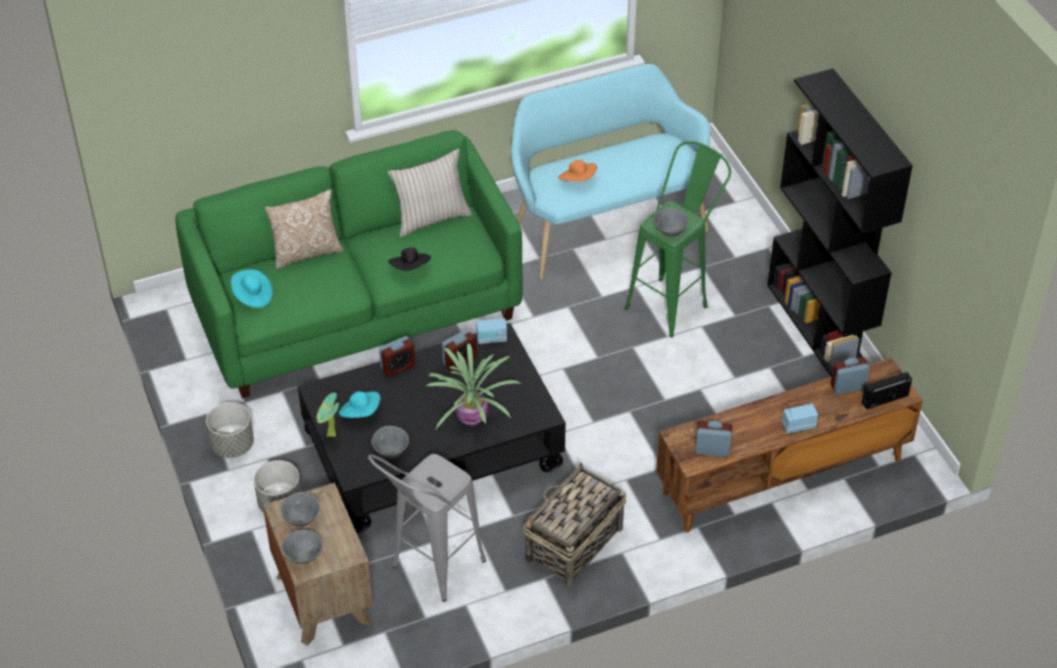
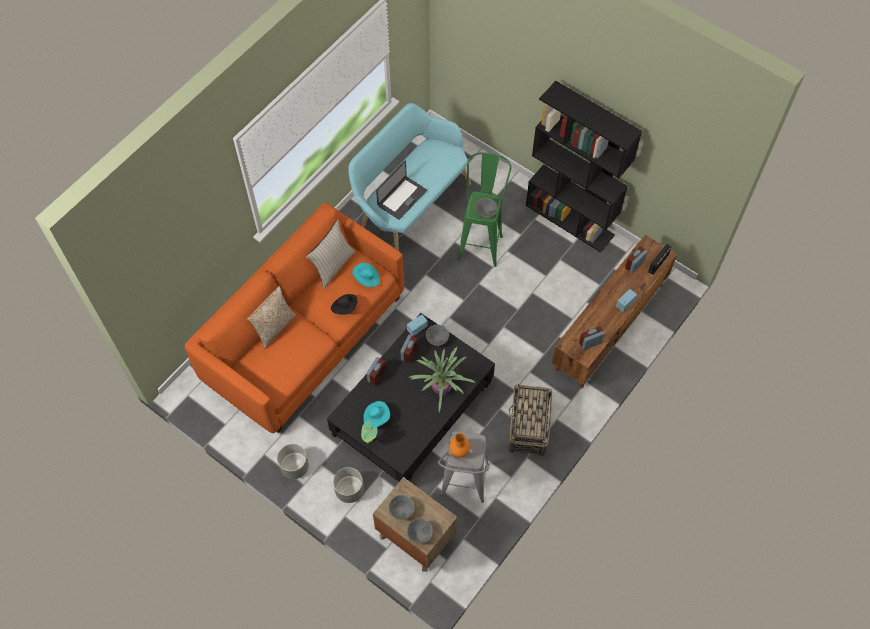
camera: 30 degrees left, 15 degrees up
green sofa [175,130,523,398] -> orange sofa [185,203,404,433]
turquoise hat [231,269,272,308] -> turquoise hat moved to [352,262,380,287]
grey bowl [372,426,409,458] -> grey bowl moved to [426,325,449,346]
orange hat [558,160,597,181] -> laptop [376,160,427,220]
none -> orange vase [449,433,470,458]

